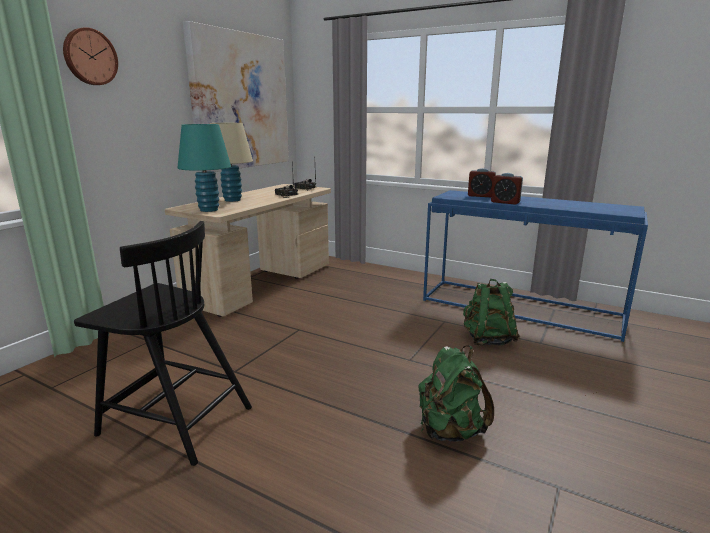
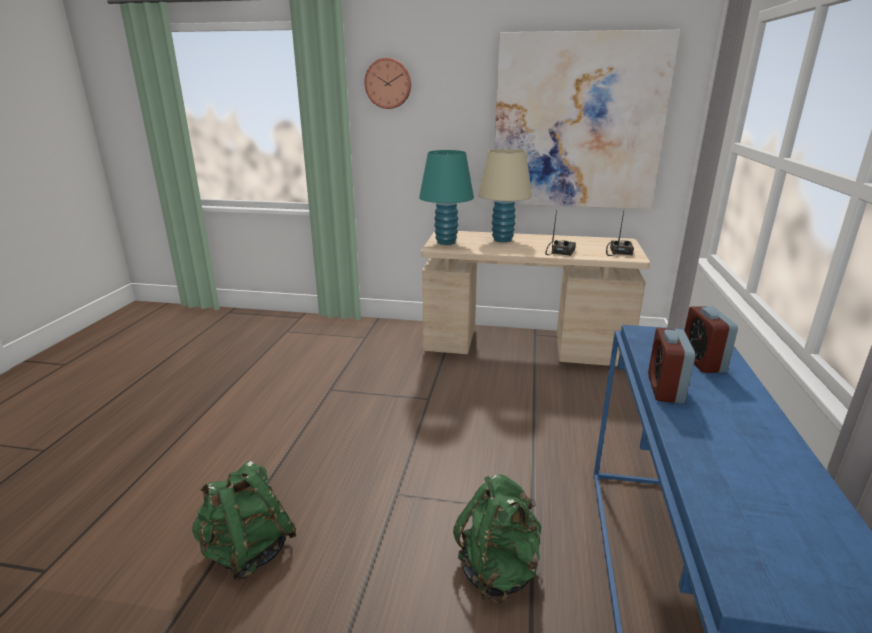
camera: 70 degrees right, 5 degrees up
black chair [74,221,252,466] -> none

